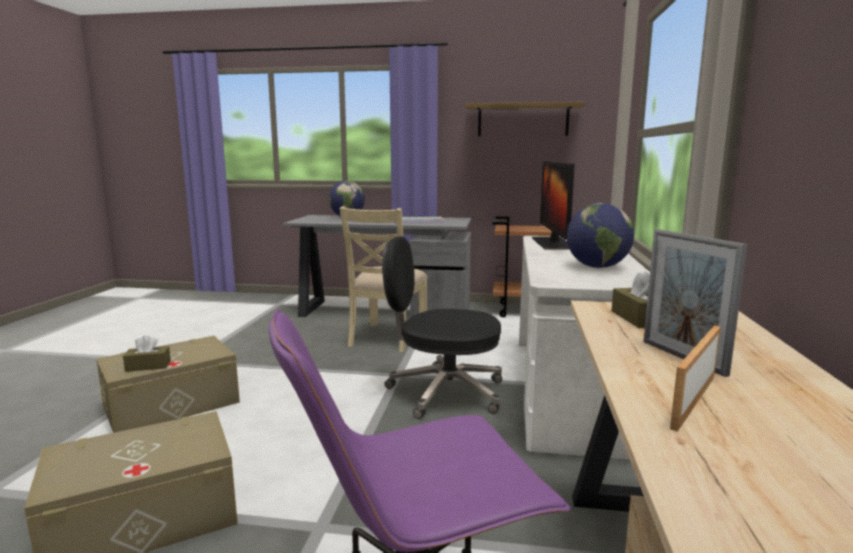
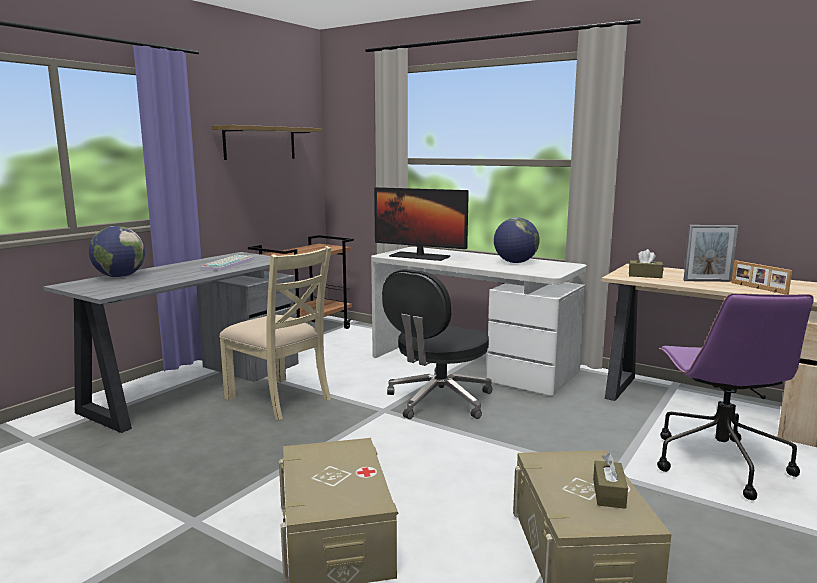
camera: 65 degrees left, 0 degrees up
brown tissue box [123,335,171,372] -> brown tissue box moved to [593,453,628,509]

